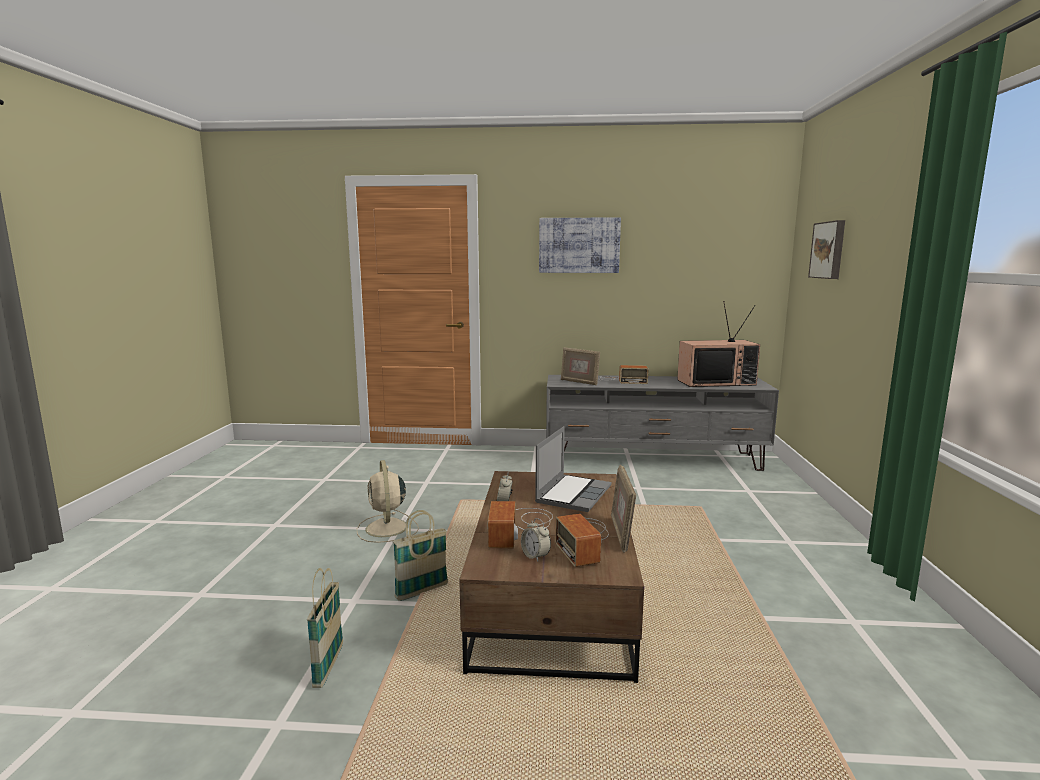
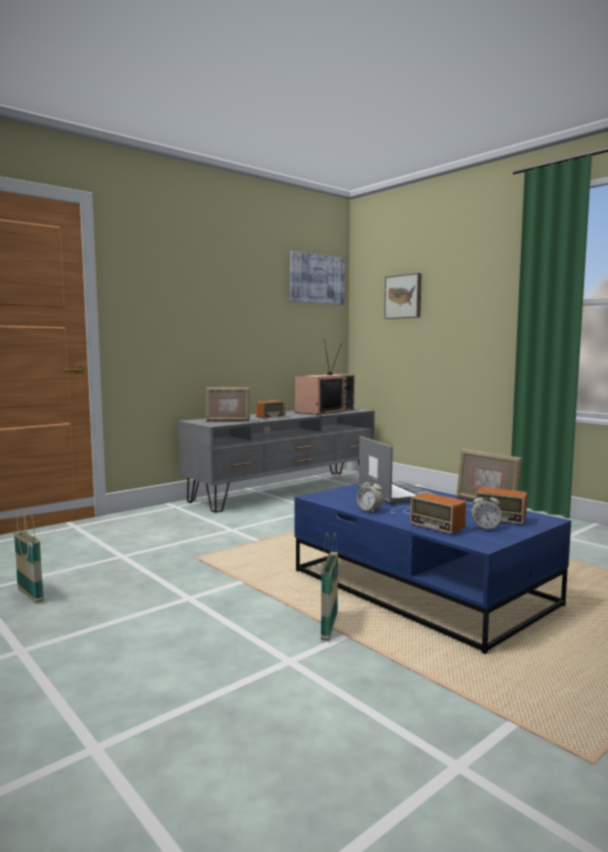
camera: 45 degrees left, 5 degrees down
basket [307,568,343,688] -> basket moved to [14,511,44,603]
beige fan [357,460,419,543] -> none
brown coffee table [459,471,644,683] -> blue coffee table [295,483,571,654]
picture [539,218,621,273] -> picture moved to [290,251,345,305]

